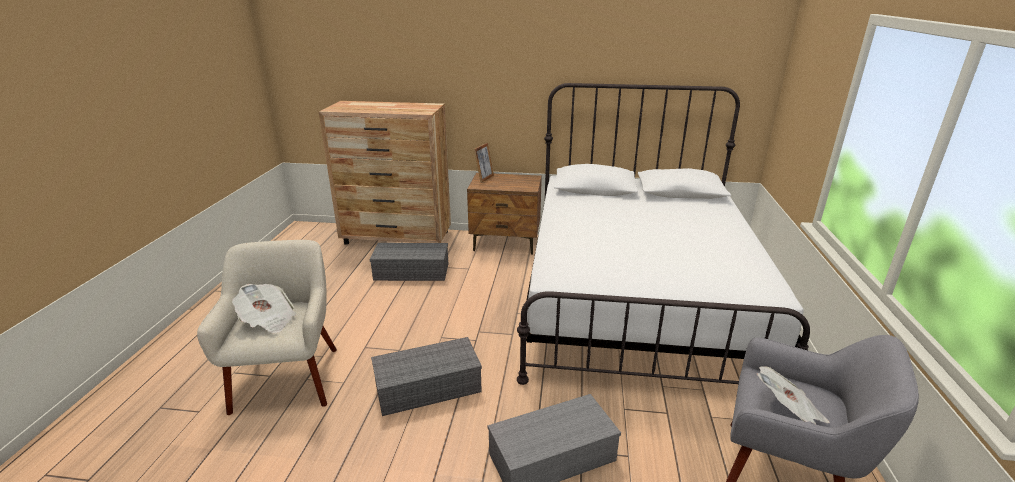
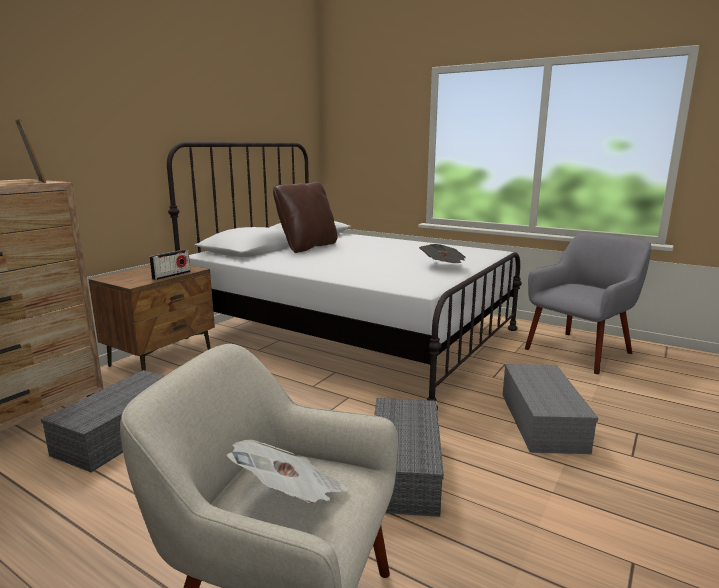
camera: 65 degrees left, 10 degrees down
picture frame [474,143,494,183] -> picture frame moved to [16,119,46,183]
newspaper [757,366,830,424] -> newspaper moved to [419,244,466,263]
none -> radio [149,250,191,280]
none -> brown pillow [273,182,338,253]

